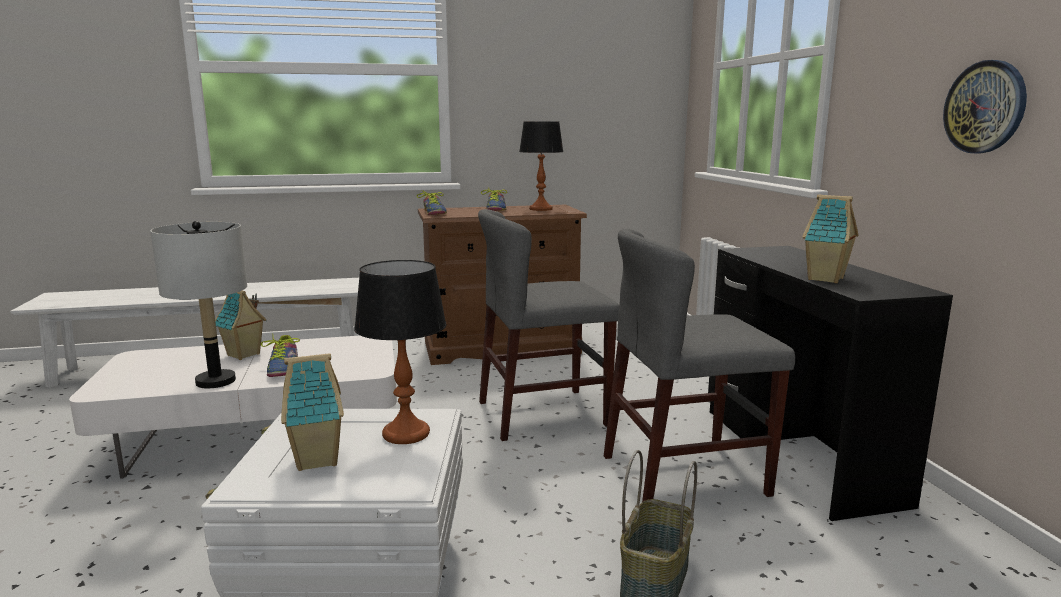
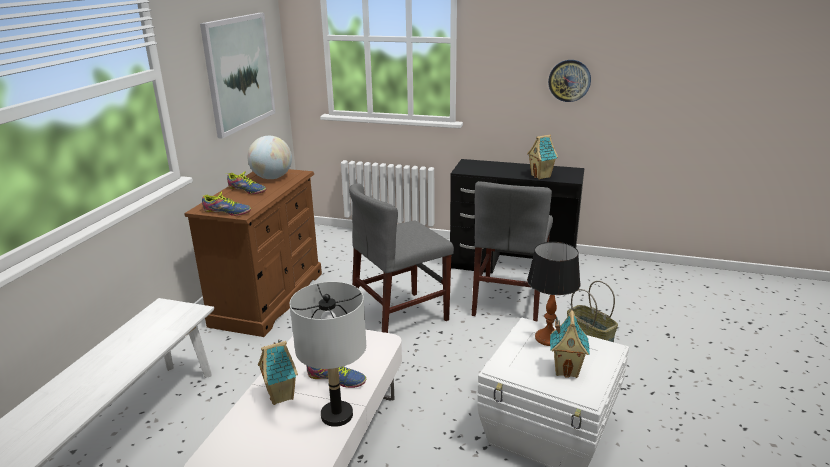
camera: 60 degrees left, 10 degrees up
grey chair [478,209,619,441] -> grey chair turned 45 degrees clockwise [349,183,454,333]
table lamp [519,121,563,211] -> globe [248,136,292,179]
none -> picture [200,13,275,139]

